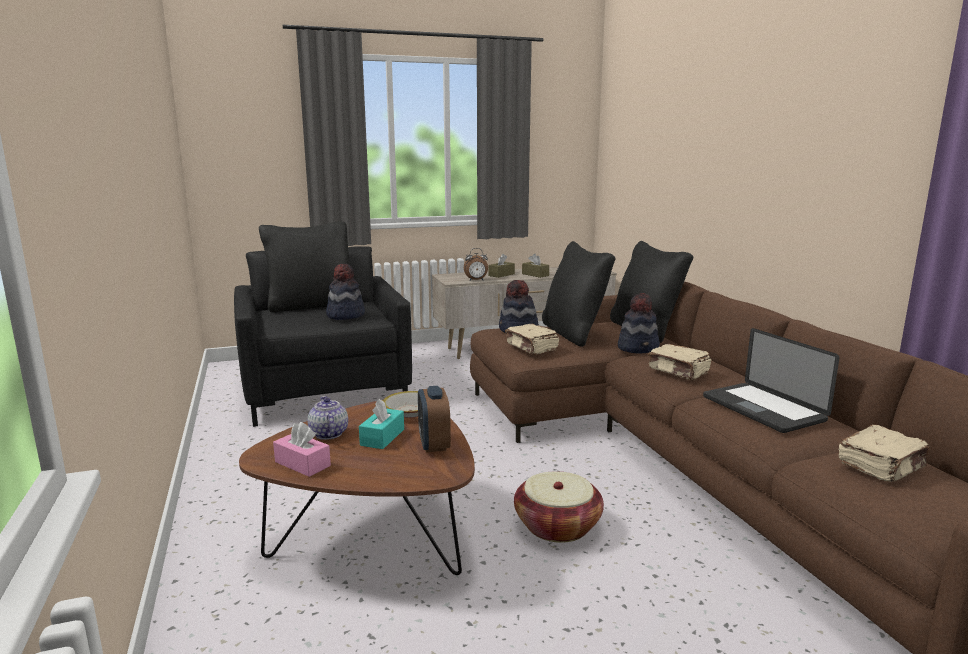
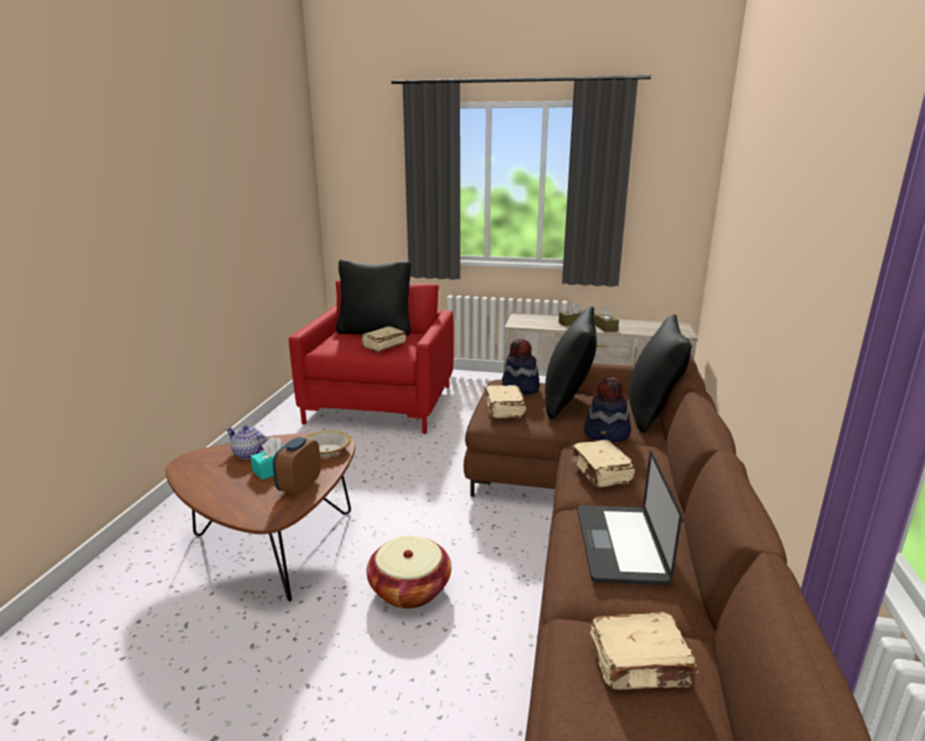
camera: 30 degrees right, 5 degrees up
black armchair [234,246,412,427] -> red armchair [289,280,454,434]
pink tissue box [273,422,331,477] -> none
teapot [307,396,348,440] -> teapot turned 75 degrees counterclockwise [226,425,268,460]
hat [326,264,365,320] -> beige book [361,326,406,352]
alarm clock [464,248,488,281] -> none

